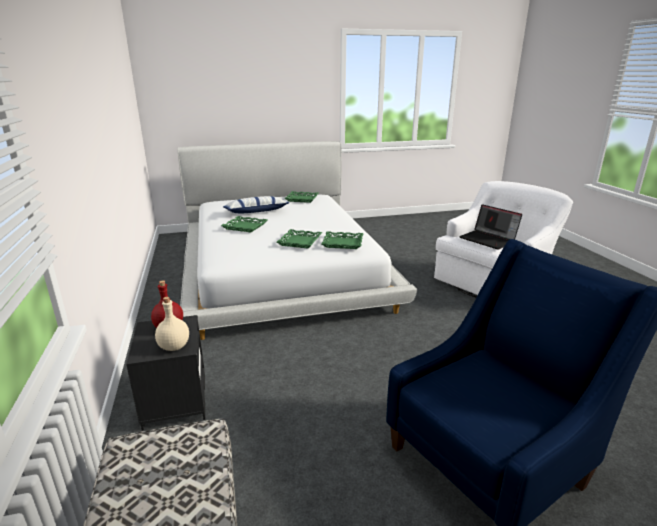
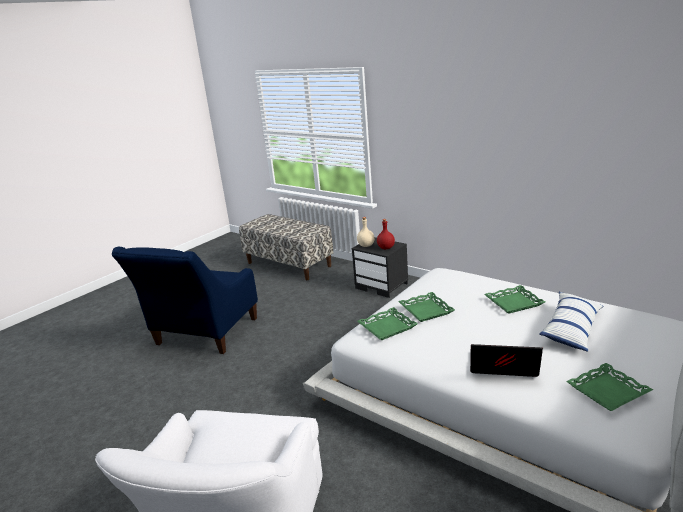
camera: 145 degrees right, 0 degrees up
laptop [459,204,522,249] -> laptop moved to [470,344,543,377]

